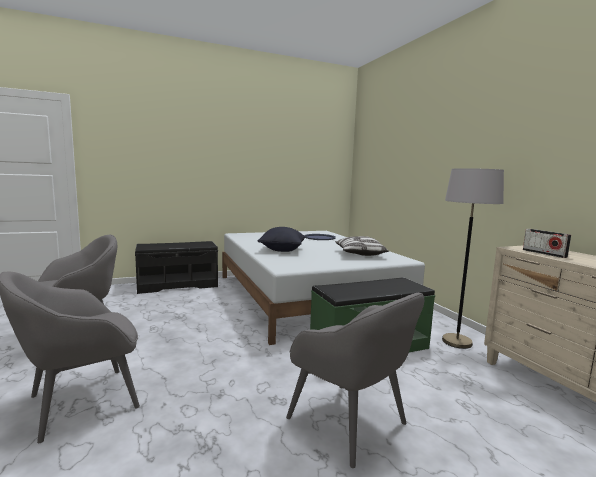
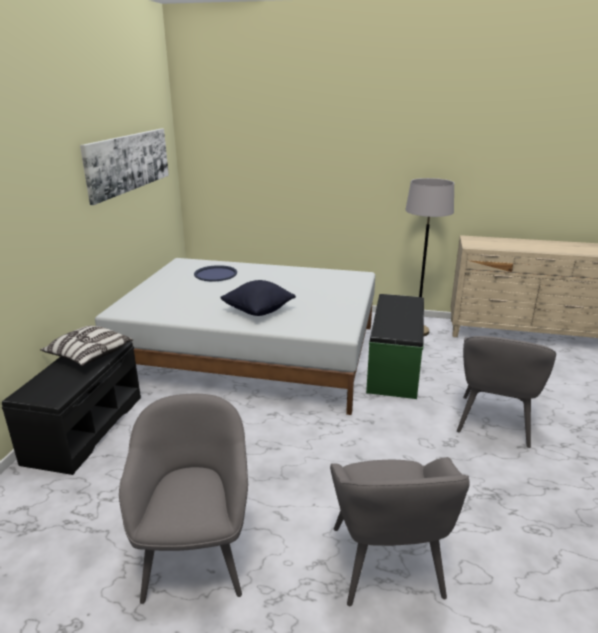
camera: 55 degrees left, 15 degrees up
grey armchair [286,293,424,468] -> grey armchair turned 120 degrees clockwise [457,336,556,448]
pillow [335,236,389,256] -> pillow moved to [40,326,133,366]
radio [523,229,571,258] -> none
none -> picture [80,129,169,205]

